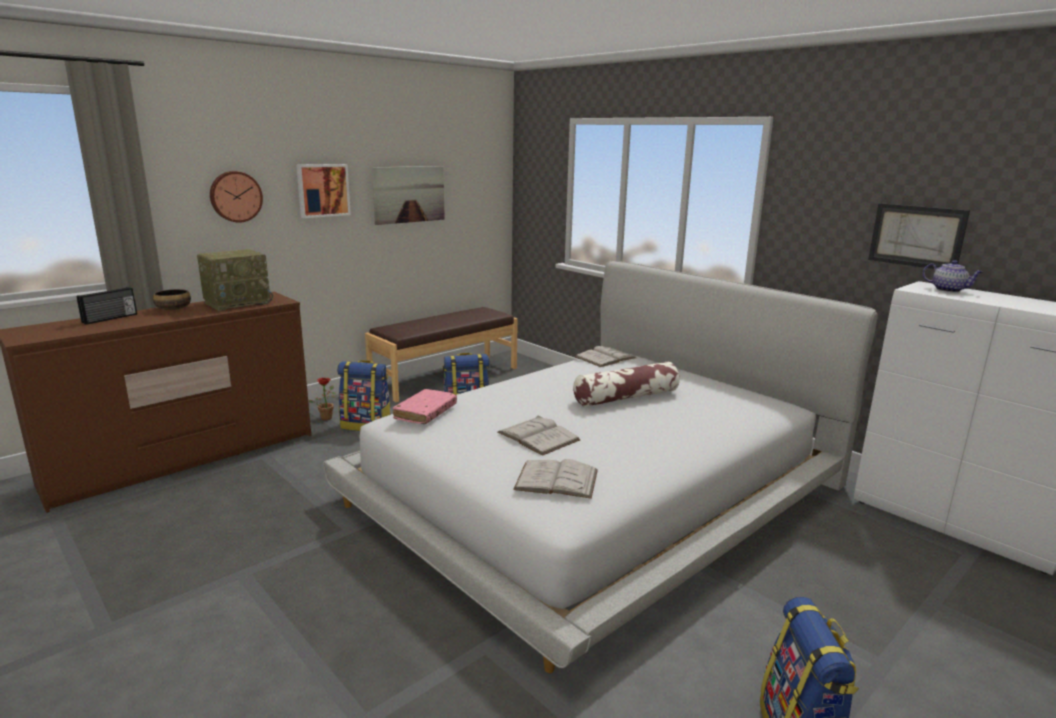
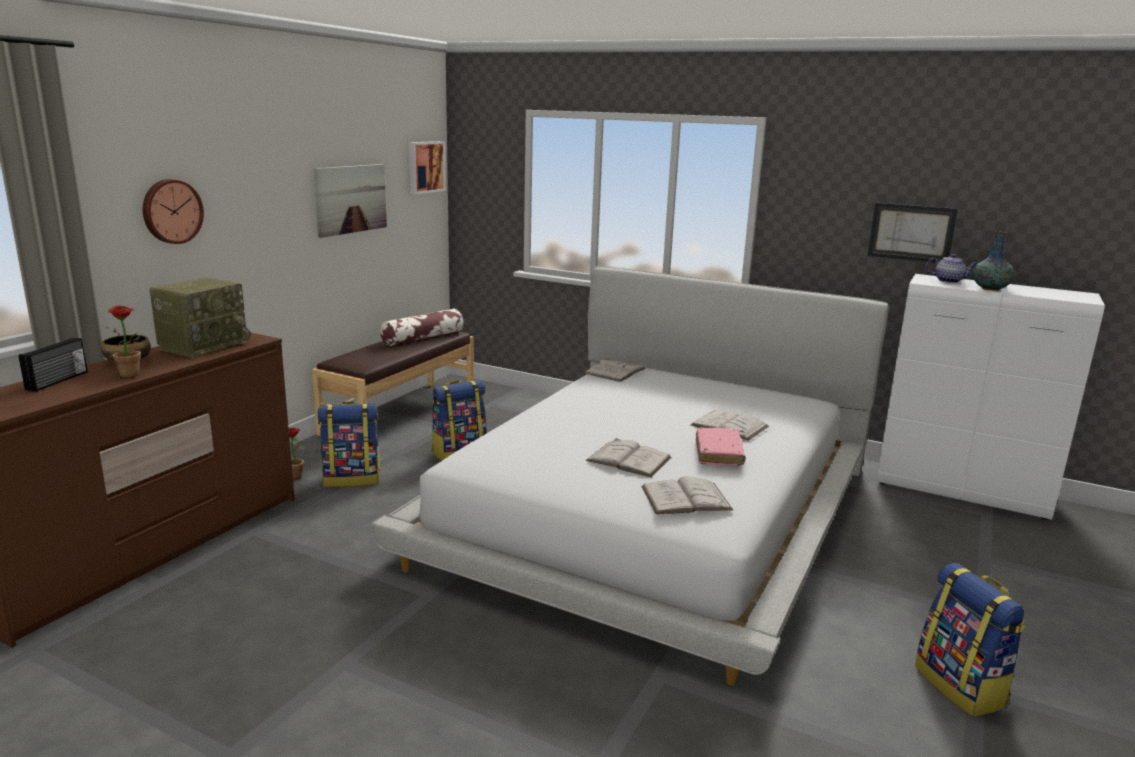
camera: 20 degrees left, 0 degrees up
picture [296,164,351,218] -> picture moved to [409,141,445,194]
pink book [392,389,457,424] -> pink book moved to [695,427,745,465]
pillow [573,362,680,407] -> pillow moved to [380,308,463,346]
none -> potted plant [105,306,141,378]
none -> white book [691,410,769,441]
none -> vase [973,231,1015,290]

